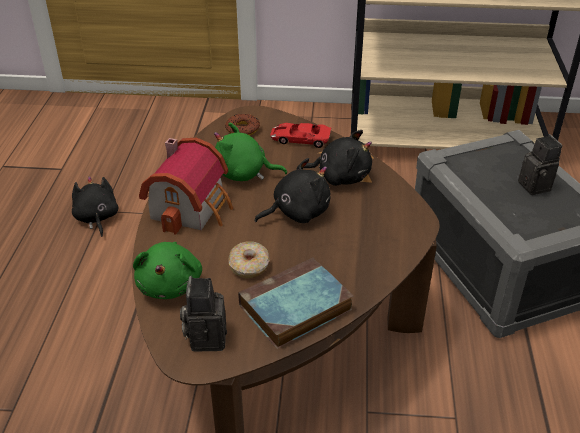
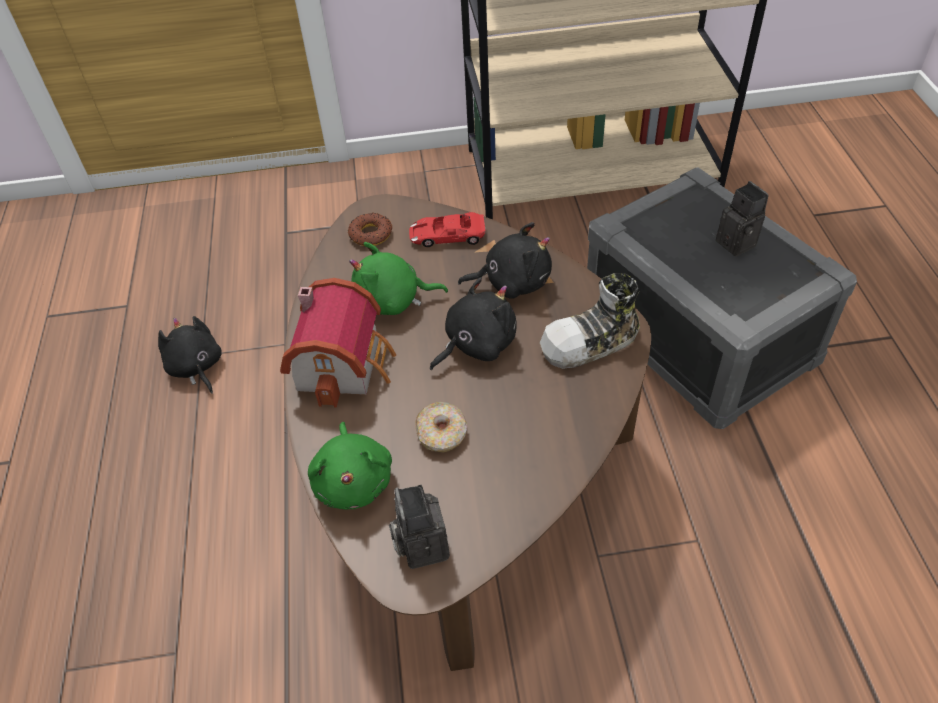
camera: 10 degrees left, 10 degrees up
book [238,258,353,349] -> none
none -> shoe [540,273,640,369]

